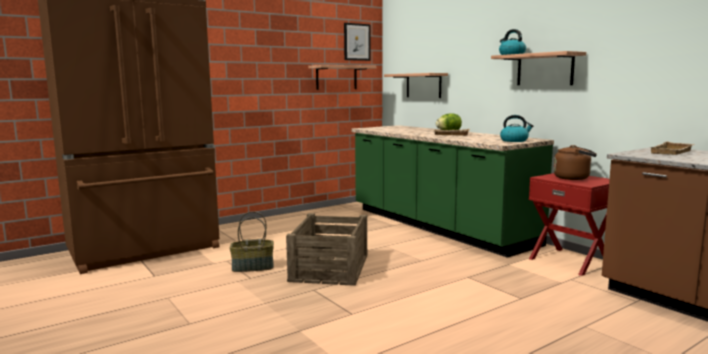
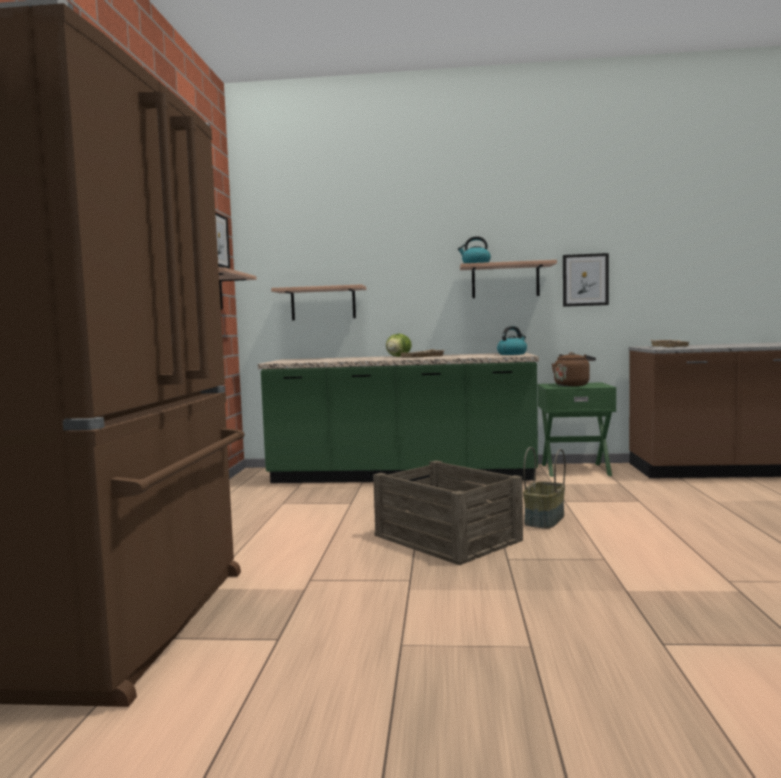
camera: 50 degrees left, 5 degrees down
basket [230,211,274,272] -> basket moved to [523,447,566,529]
red nightstand [529,173,609,276] -> green nightstand [537,382,616,477]
none -> picture [563,253,609,307]

